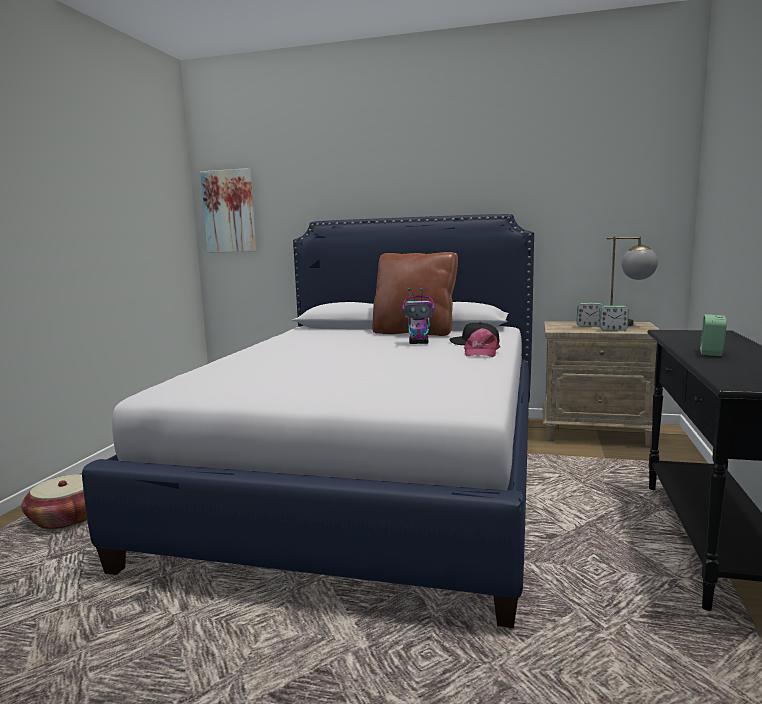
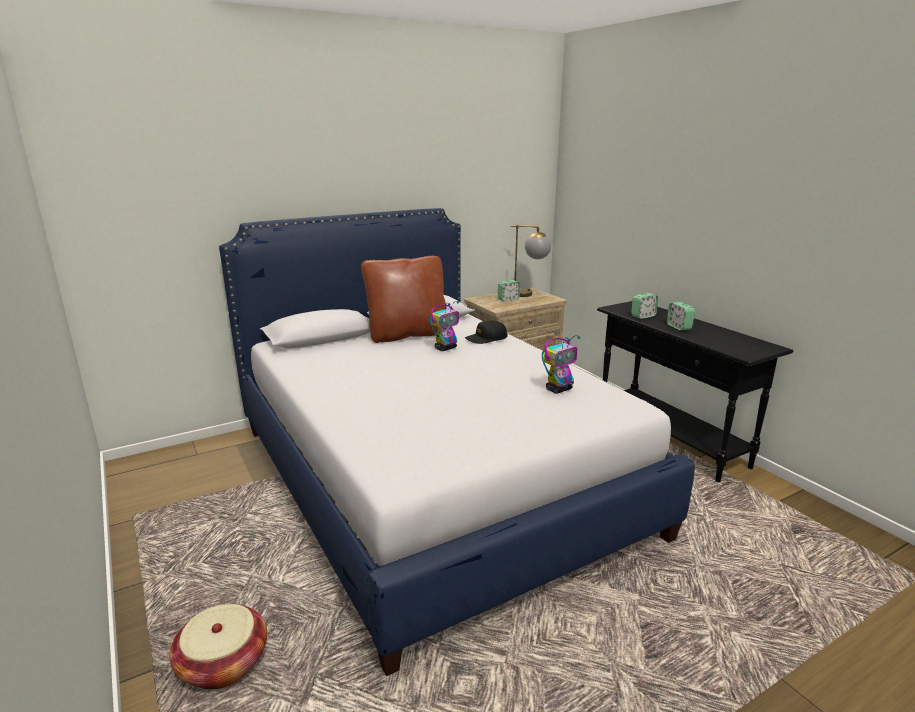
camera: 45 degrees left, 10 degrees up
picture [200,168,256,253] -> none
pink cap [464,328,500,357] -> none
alarm clock [599,305,629,331] -> alarm clock moved to [631,293,658,319]
none -> toy robot [542,335,581,394]

